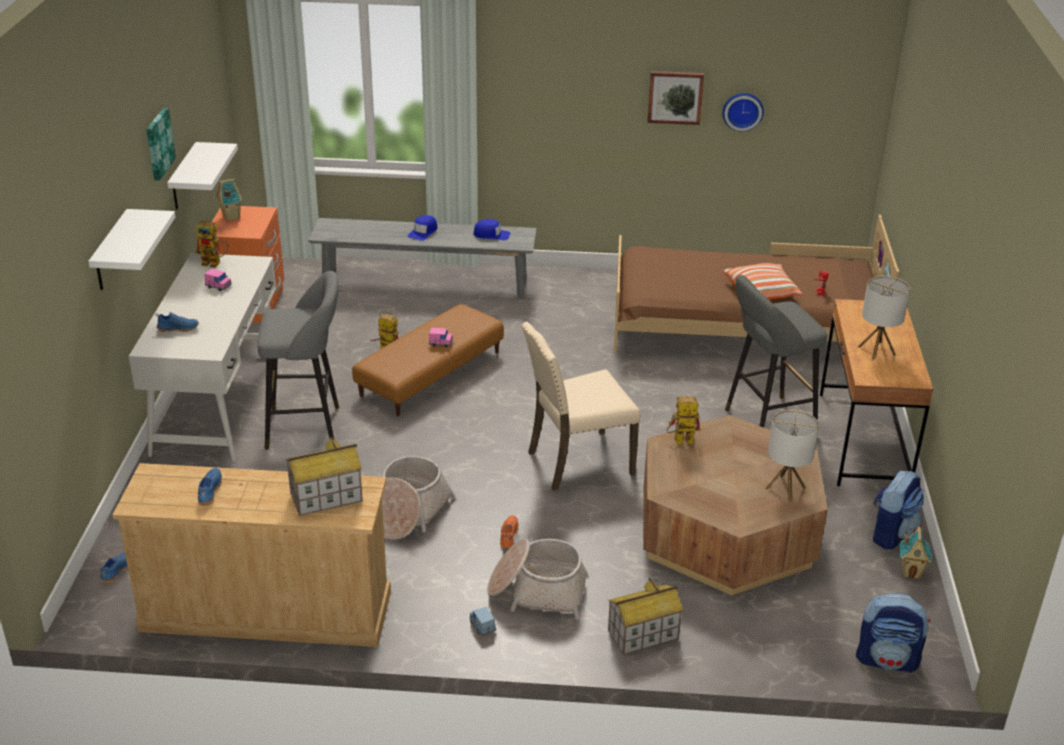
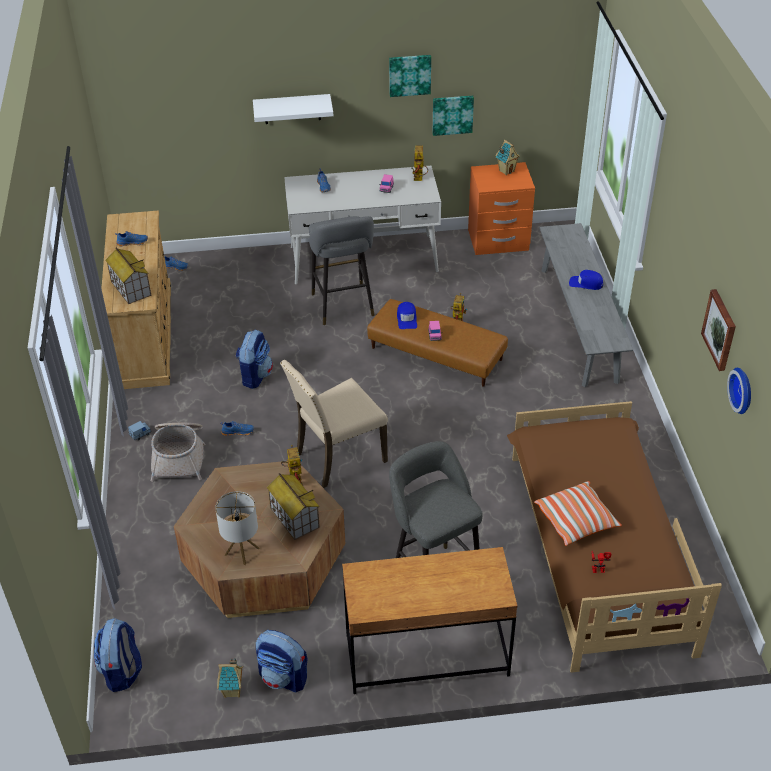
camera: 80 degrees right, 10 degrees up
white shelf [167,142,238,209] -> picture [433,96,474,136]
basket [382,456,455,540] -> backpack [235,330,273,389]
blue cap [473,219,510,240] -> blue cap moved to [397,302,417,329]
orange shoe [500,515,519,549] -> blue shoe [221,421,254,436]
beige chair [521,322,641,491] -> beige chair turned 90 degrees counterclockwise [280,360,388,488]
toy house [608,578,683,655] -> toy house moved to [267,473,320,540]
table lamp [858,276,910,360] -> none

